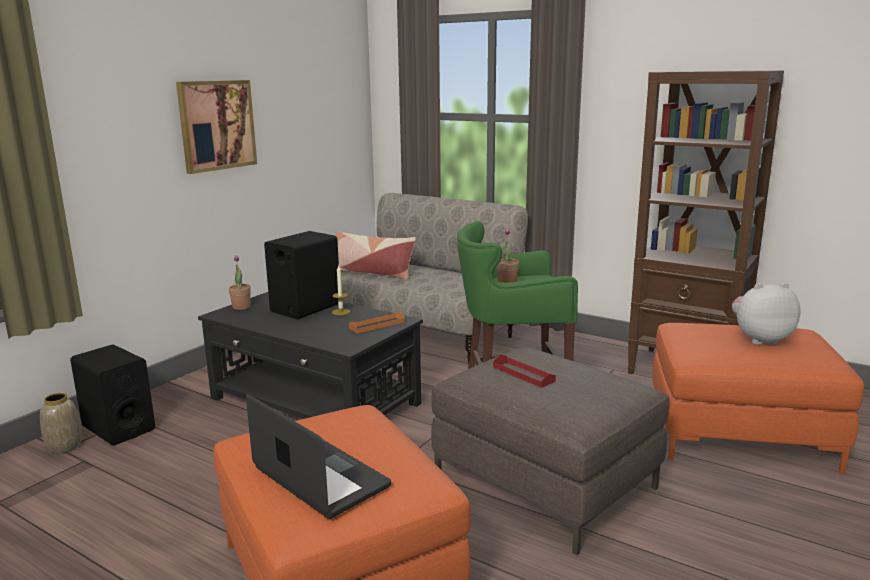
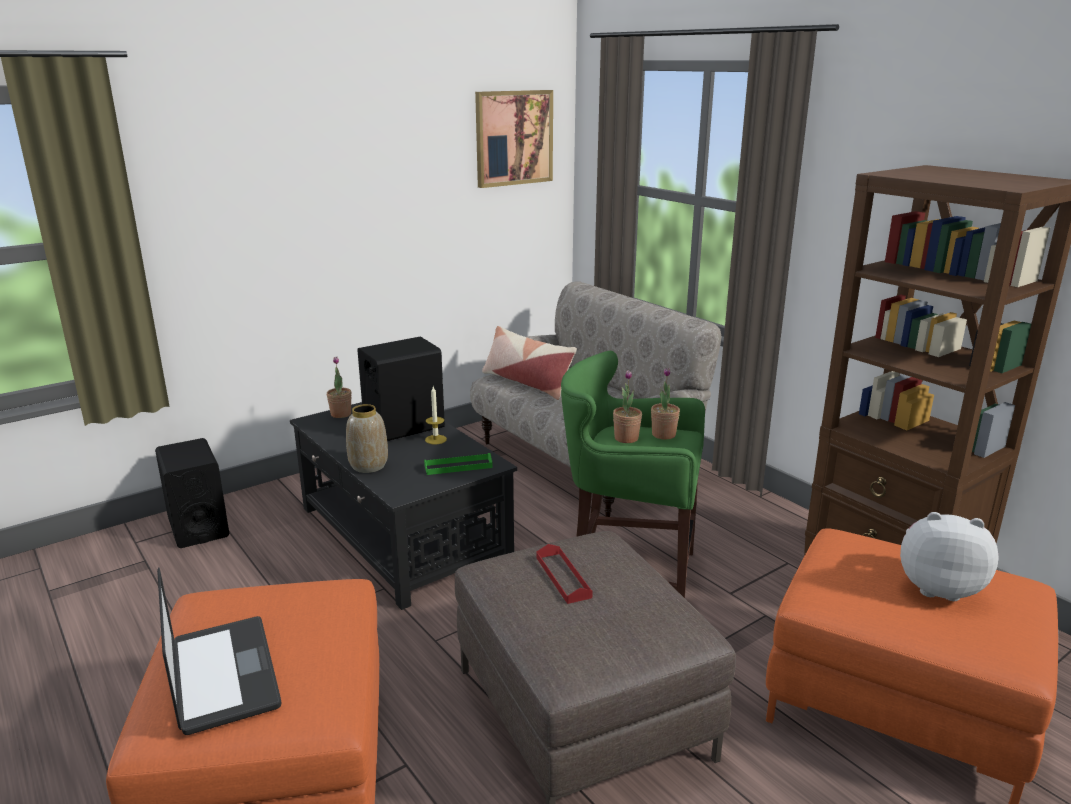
camera: 20 degrees right, 5 degrees up
vase [40,393,82,453] -> vase moved to [346,404,388,473]
picture [176,80,257,174] -> picture moved to [475,90,553,188]
orange tray [349,311,405,333] -> green tray [424,453,493,475]
none -> potted plant [651,367,680,439]

